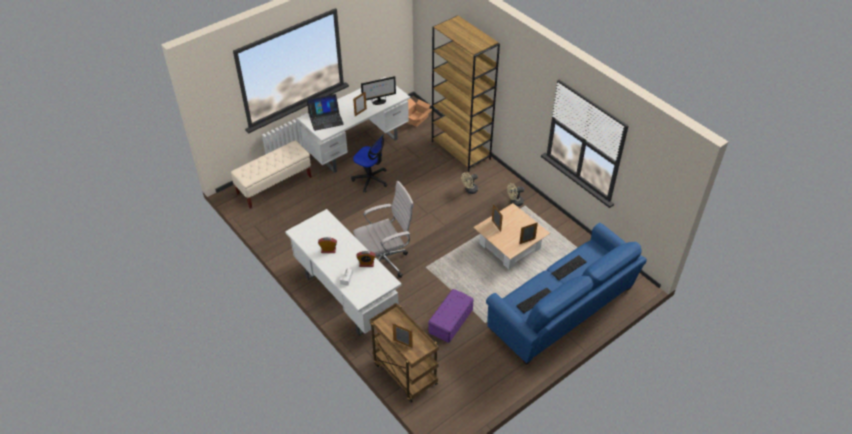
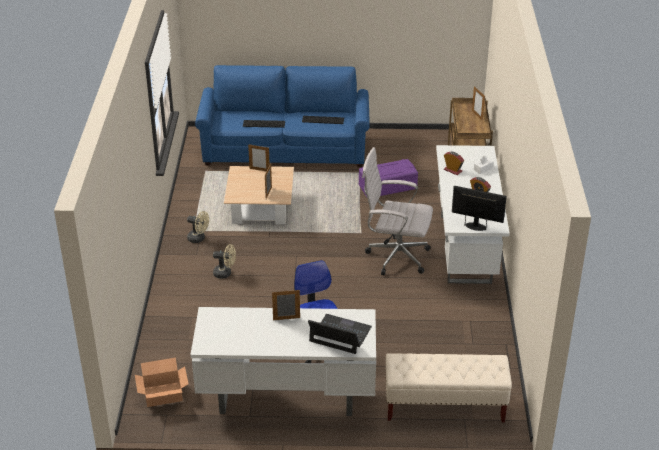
camera: 140 degrees left, 10 degrees down
monitor [361,76,396,105] -> monitor moved to [452,186,507,231]
brown bookcase [432,16,500,172] -> none

